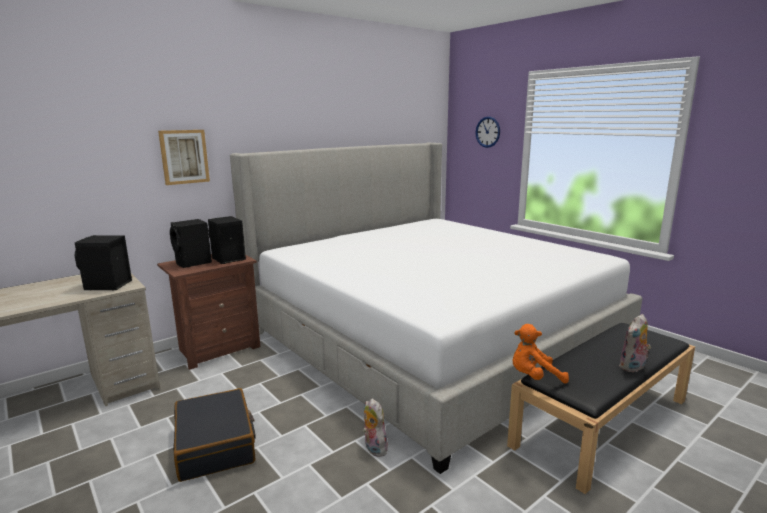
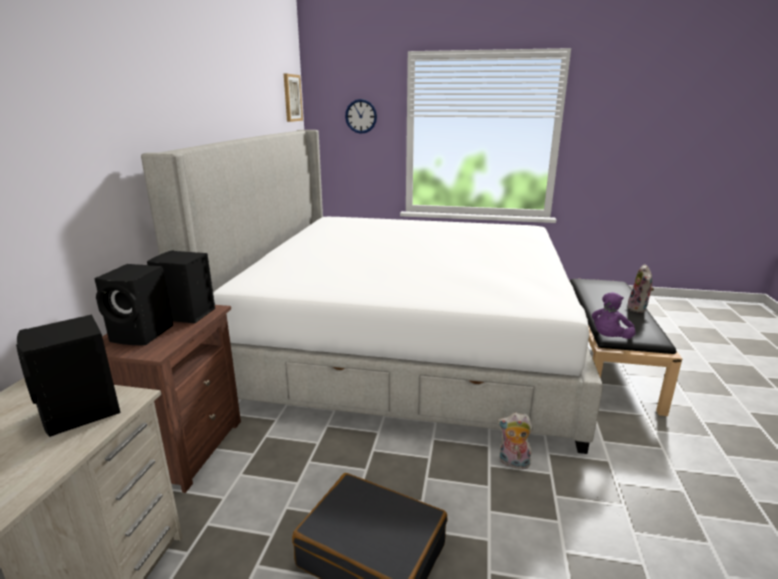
camera: 40 degrees left, 5 degrees up
picture [158,130,210,185] -> picture moved to [284,74,303,122]
orange plush toy [512,324,569,383] -> purple plush toy [592,292,635,339]

